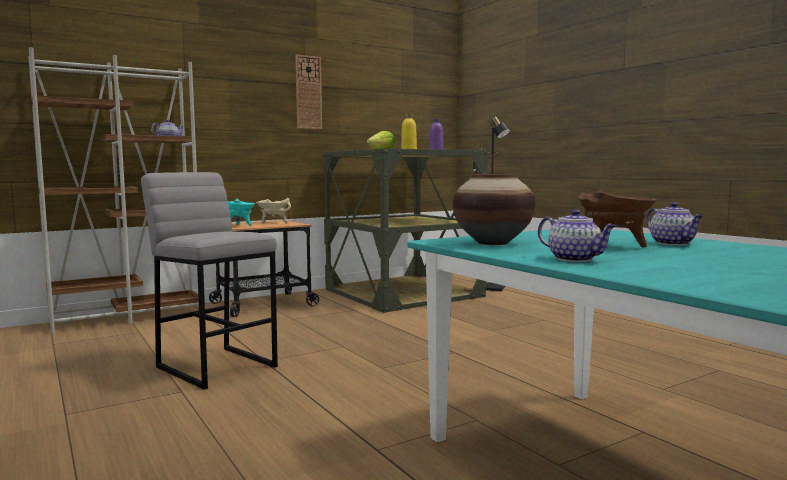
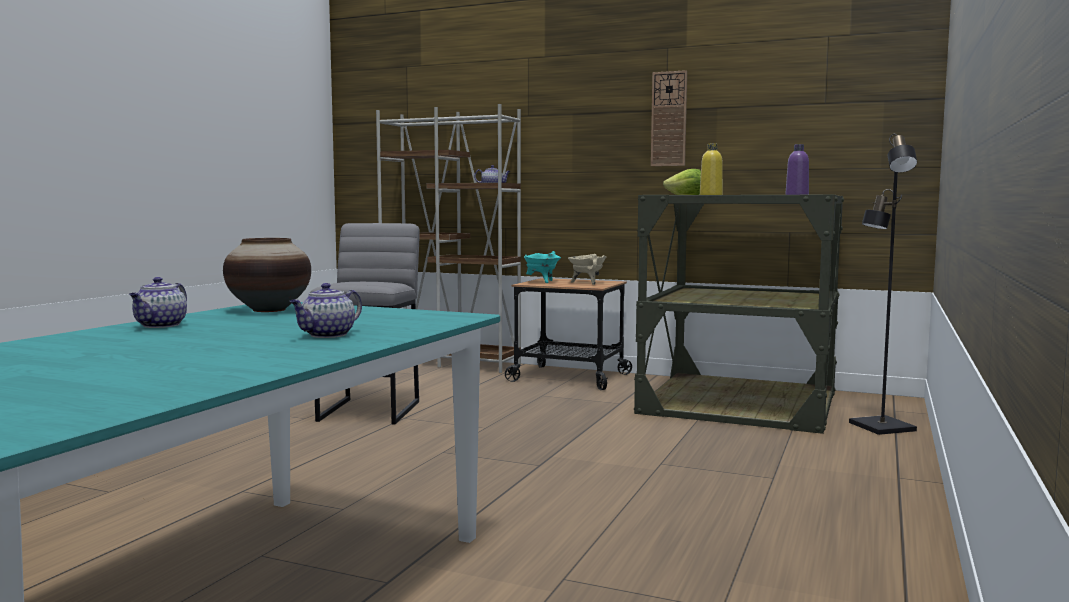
camera: 55 degrees right, 0 degrees up
brown cooking pot [578,188,657,248] -> none

